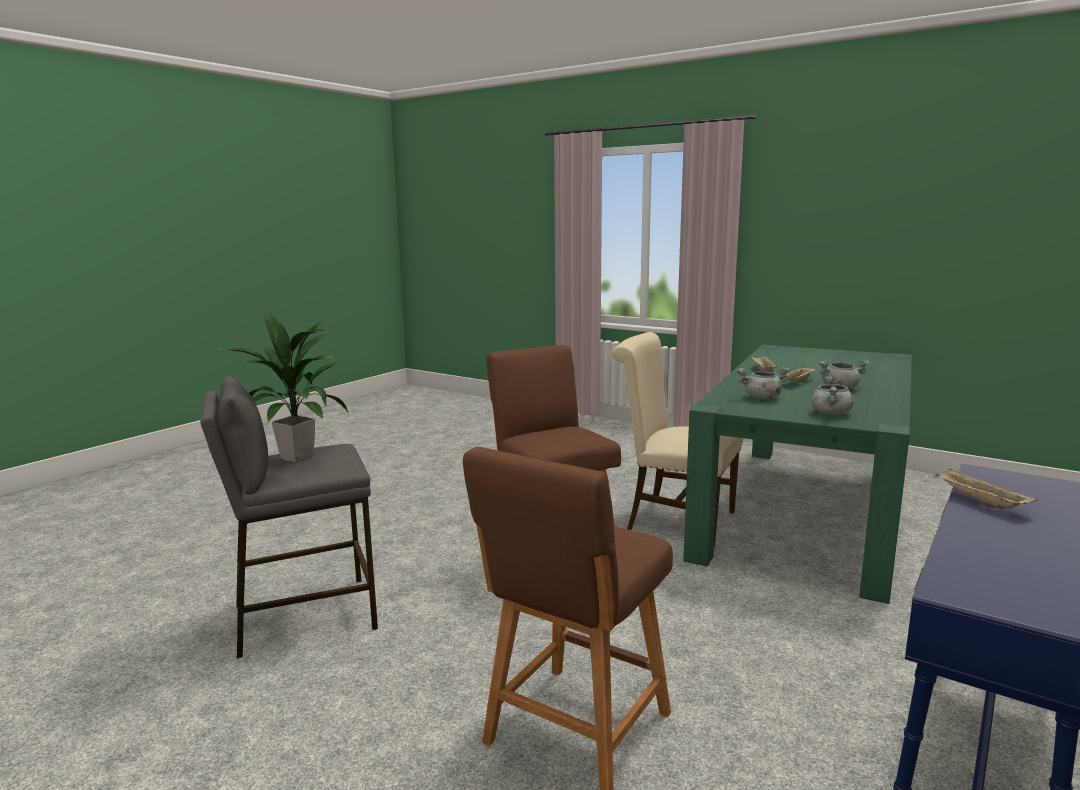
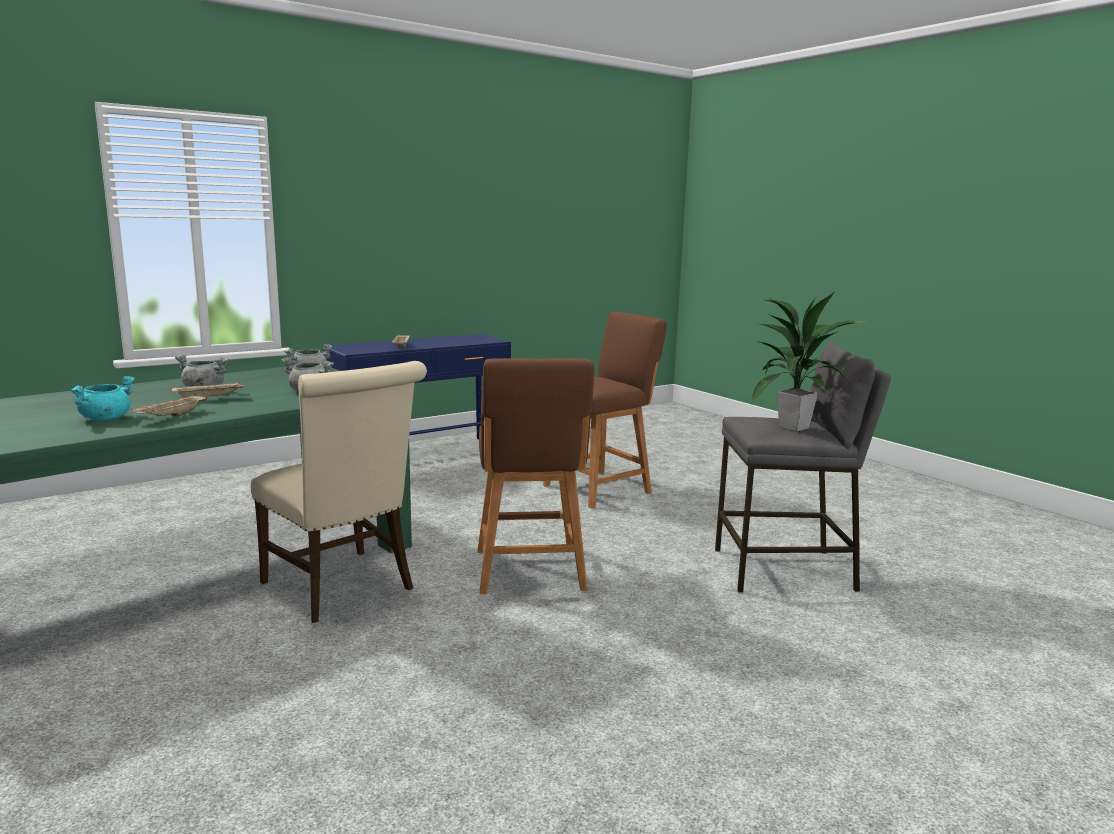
camera: 160 degrees left, 0 degrees up
none -> turquoise cooking pot [70,376,135,421]

